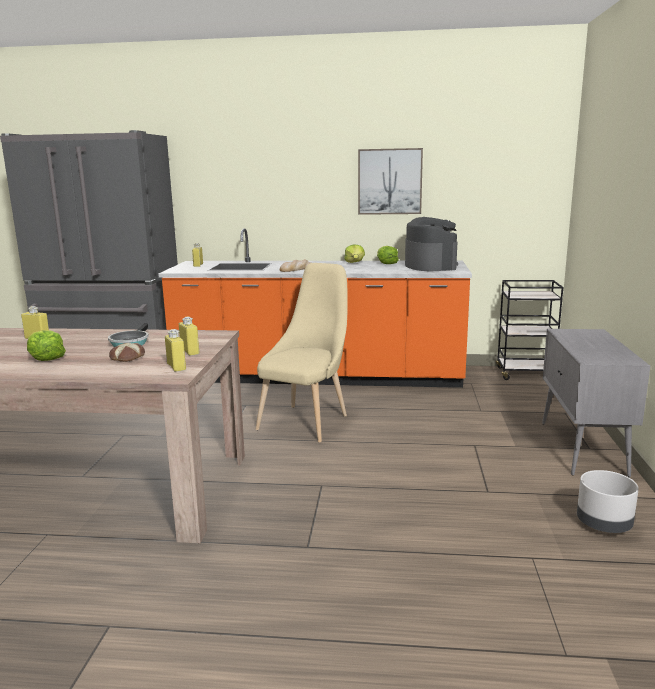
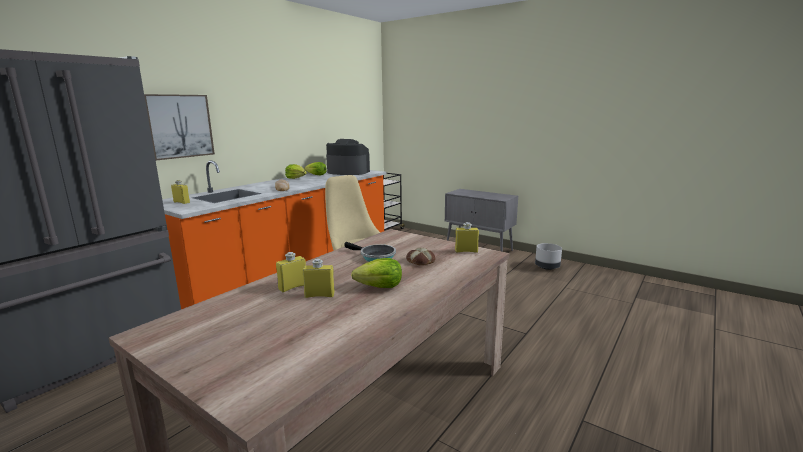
camera: 60 degrees left, 0 degrees up
yellow bottle [179,317,199,356] -> yellow bottle moved to [303,259,335,298]
picture [358,148,423,215] -> picture moved to [144,94,215,160]

